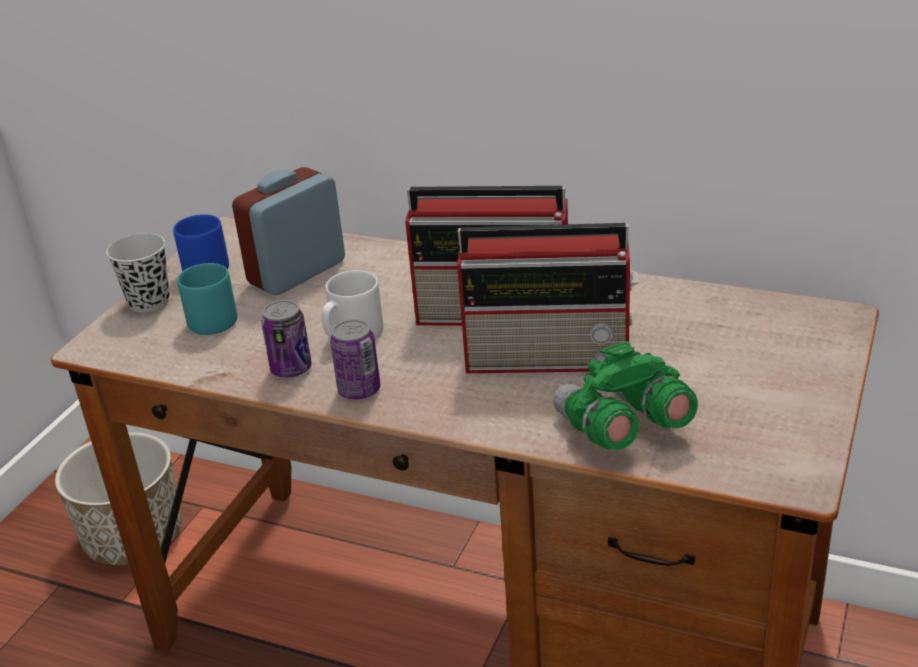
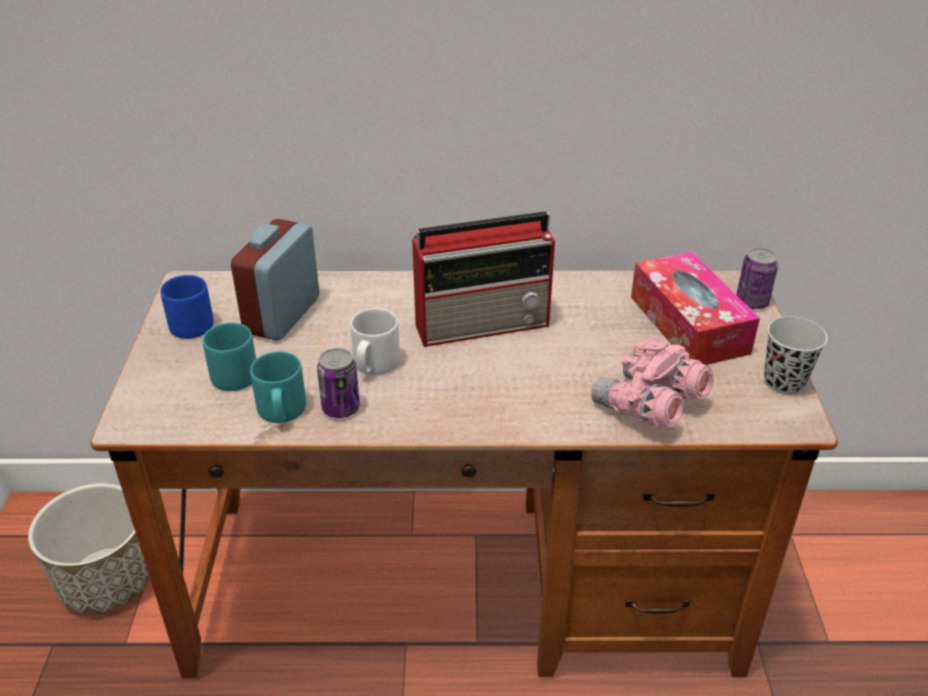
camera: 25 degrees left, 5 degrees up
black cup [106,233,170,312] -> black cup moved to [764,316,827,395]
can [330,319,381,400] -> can moved to [736,248,778,309]
radio [457,223,638,373] -> none
green binoculars [553,341,698,450] -> pink binoculars [591,336,714,427]
none -> turquoise mug [250,351,306,423]
none -> tissue box [631,252,760,365]

